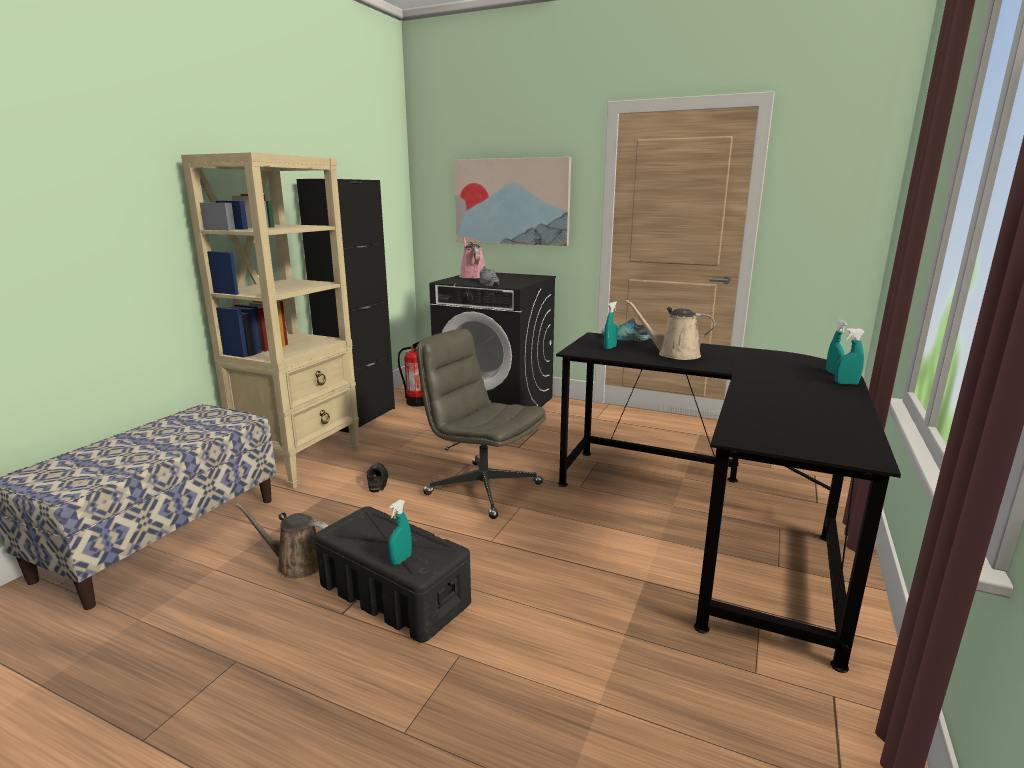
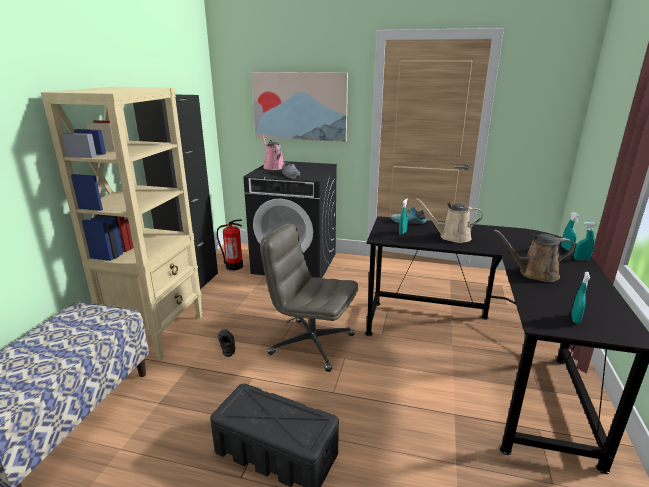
camera: 10 degrees left, 5 degrees up
brown watering can [235,503,329,578] -> brown watering can moved to [494,229,575,282]
turquoise spray bottle [388,500,412,565] -> turquoise spray bottle moved to [571,272,590,324]

